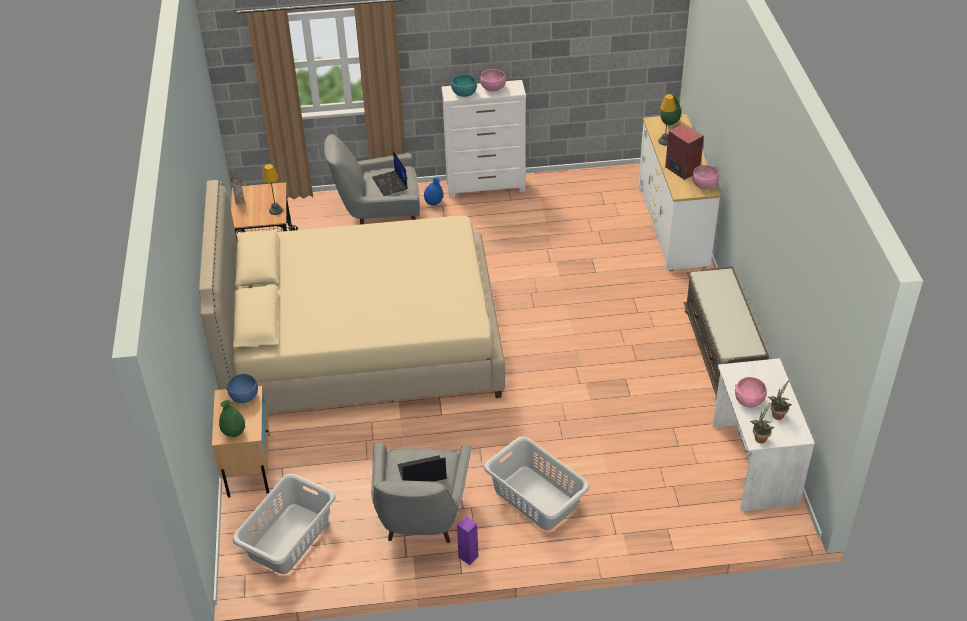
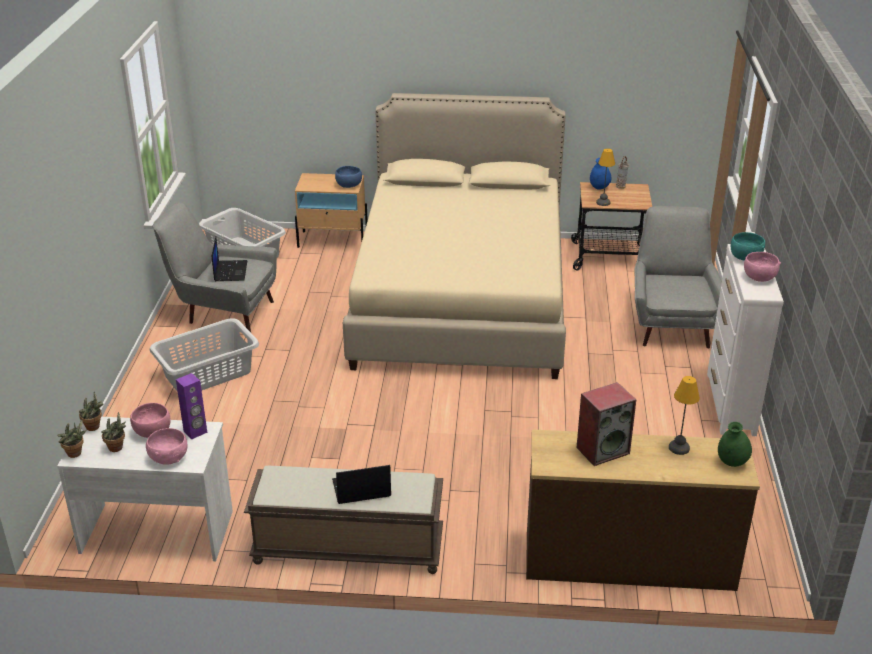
camera: 100 degrees right, 10 degrees down
green vase [219,400,245,437] -> none
laptop [372,151,408,196] -> laptop moved to [332,465,391,504]
blue vase [424,178,443,205] -> blue vase moved to [590,158,611,189]
purple speaker [457,516,478,565] -> purple speaker moved to [176,373,207,439]
white dresser [638,114,721,271] -> brown dresser [526,429,760,591]
pink bowl [692,165,720,189] -> pink bowl moved to [146,428,188,465]
none -> potted plant [57,419,87,458]

